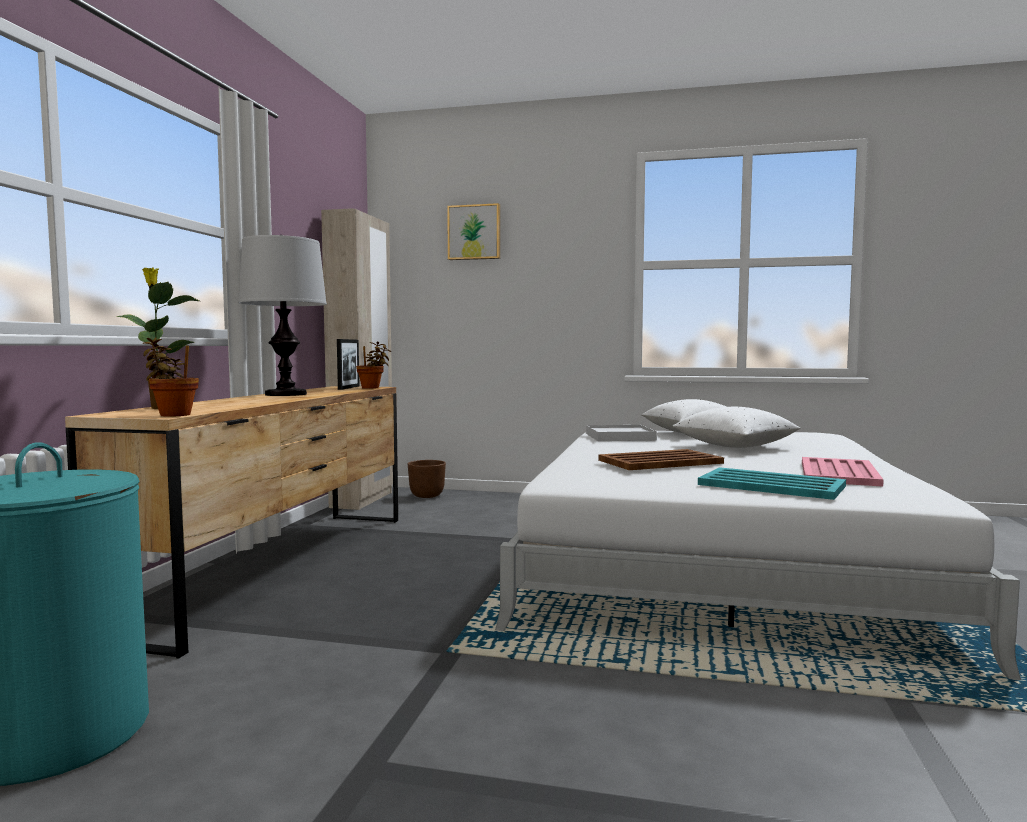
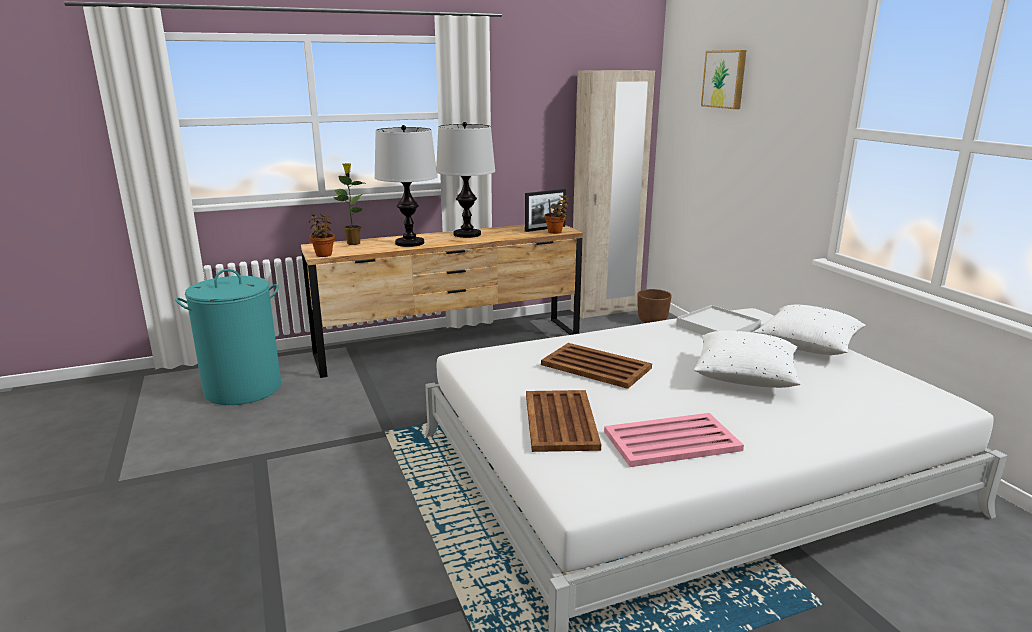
camera: 55 degrees right, 15 degrees up
turquoise tray [698,467,846,500] -> brown tray [526,390,601,452]
none -> table lamp [374,125,438,247]

